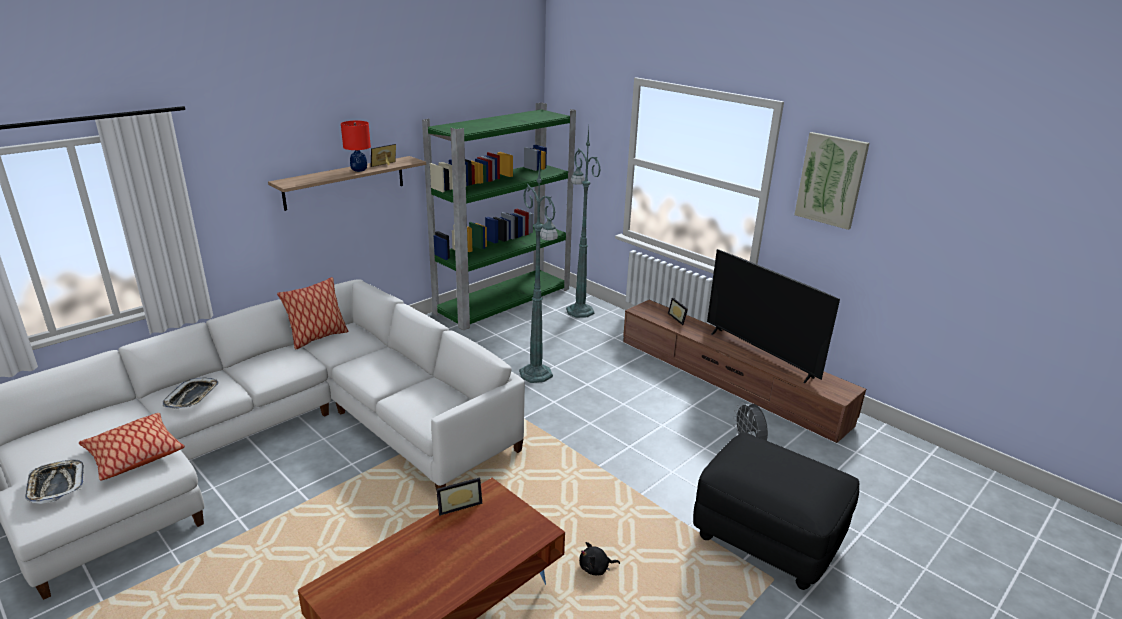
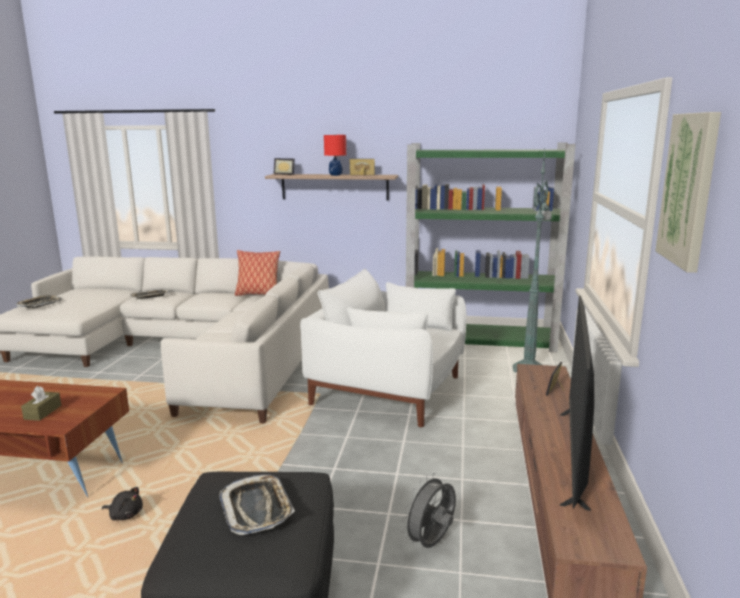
camera: 55 degrees right, 10 degrees down
pillow [79,413,185,480] -> none
picture frame [436,477,482,516] -> picture frame moved to [274,158,295,175]
green floor lamp [519,157,558,383] -> white armchair [300,269,467,427]
black plush toy [579,542,620,575] -> black plush toy turned 150 degrees clockwise [102,487,143,520]
none -> brown tissue box [21,386,61,421]
none -> tray [220,474,295,535]

